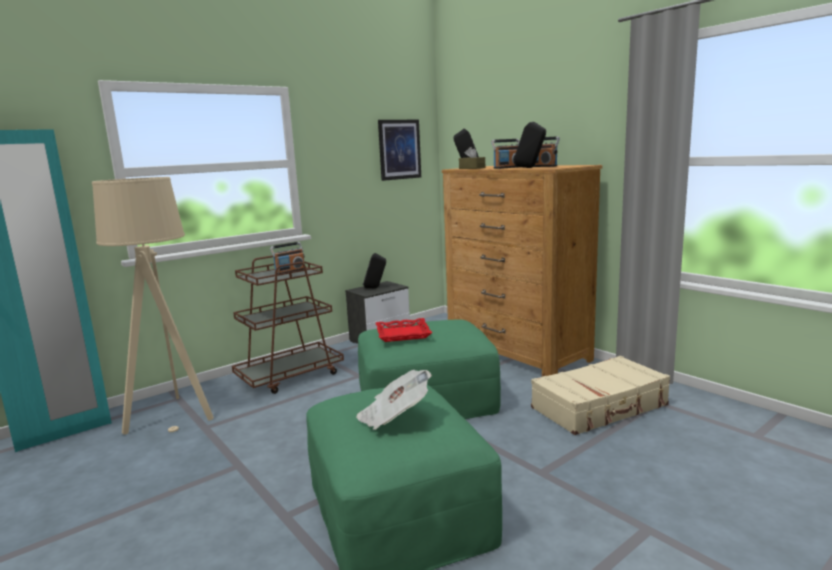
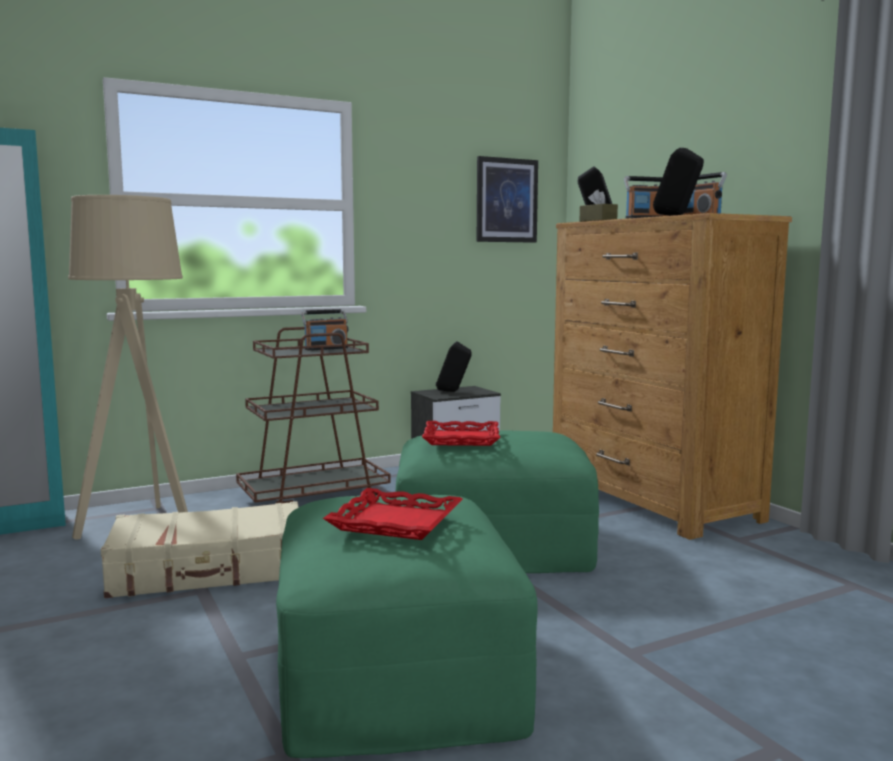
camera: 10 degrees right, 5 degrees down
newspaper [356,370,432,430] -> red tray [323,488,463,540]
beige suitcase [531,356,670,435] -> beige suitcase moved to [101,501,298,598]

